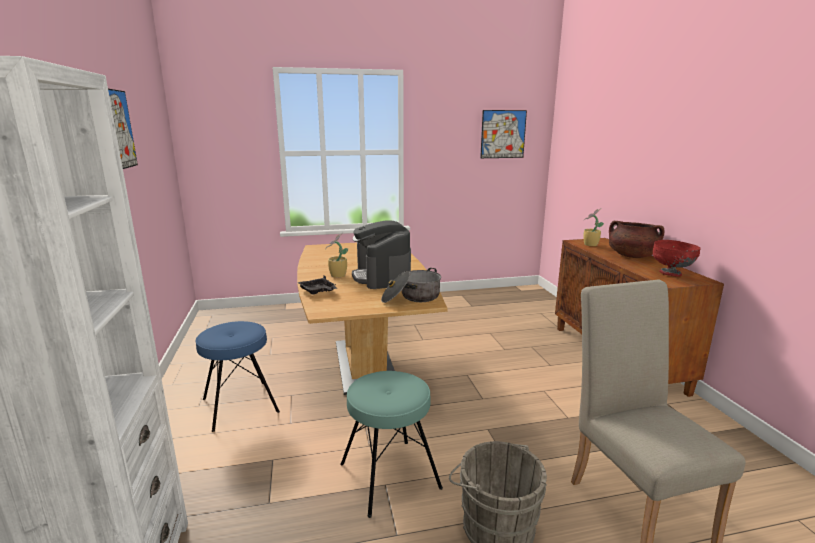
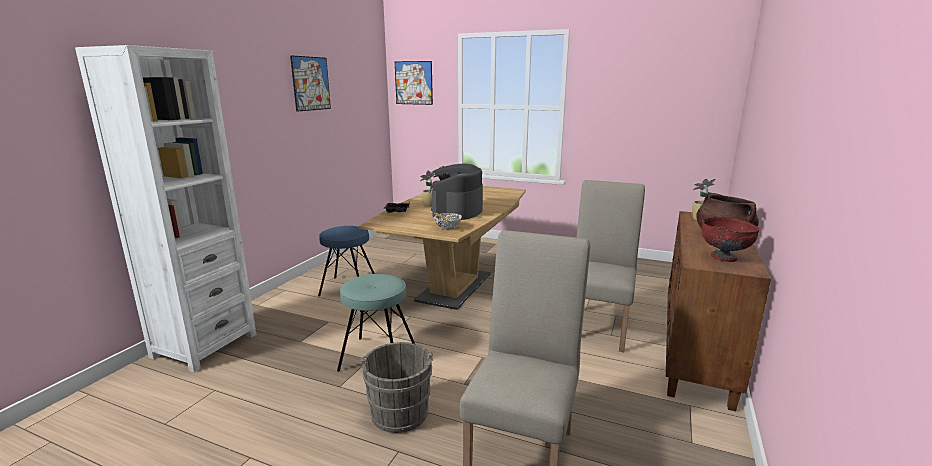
camera: 35 degrees right, 0 degrees up
cooking pot [381,268,441,303] -> bowl [434,213,462,229]
picture [480,110,527,158] -> picture moved to [395,61,433,105]
none -> beige chair [576,180,645,352]

